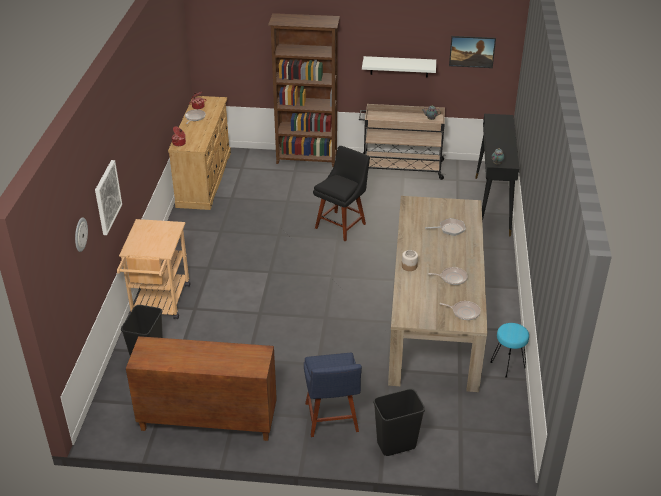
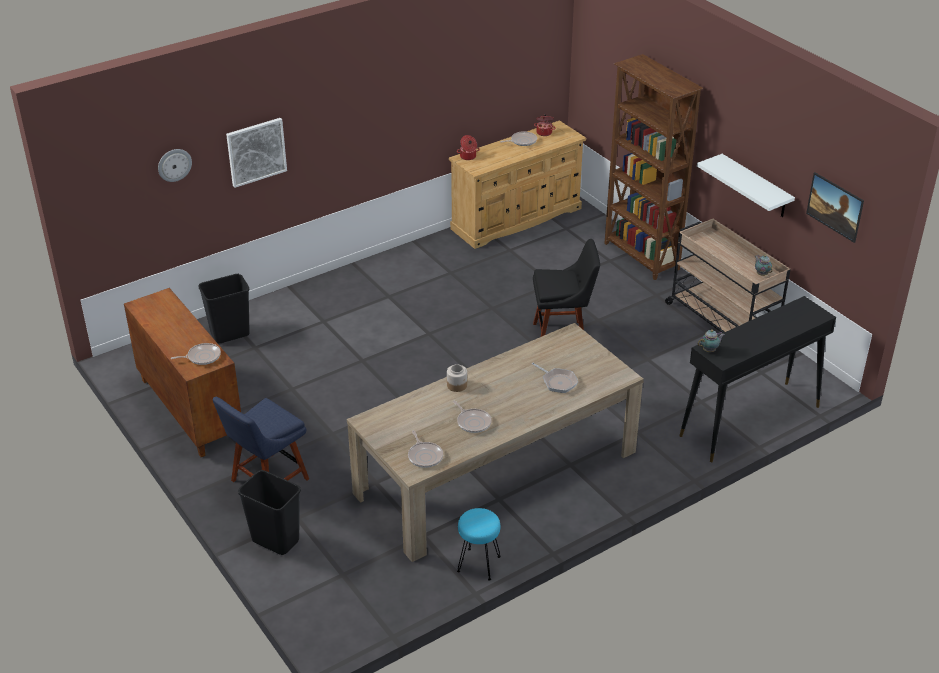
camera: 50 degrees right, 0 degrees up
beige cart [117,219,190,319] -> none
none -> frying pan [171,343,221,365]

